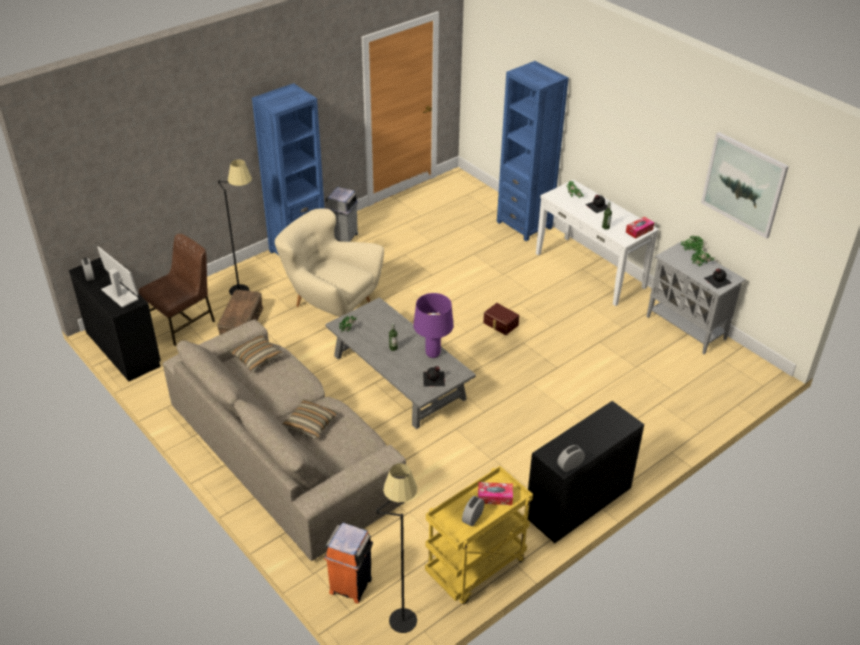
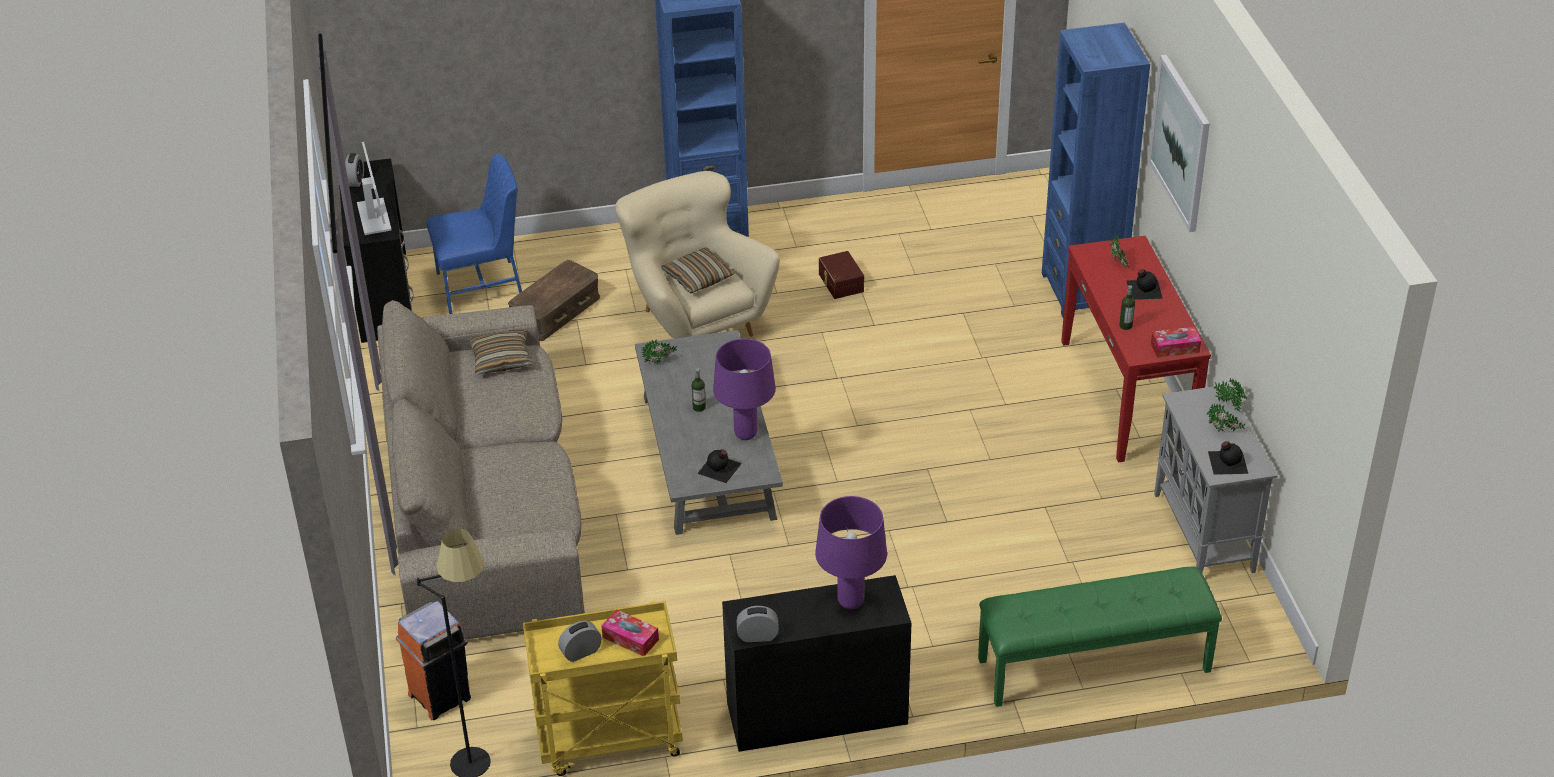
camera: 30 degrees right, 0 degrees up
brown chair [139,234,215,346] -> blue chair [426,154,522,314]
black floor lamp [218,159,252,296] -> none
pillow [282,399,337,439] -> pillow moved to [661,248,735,293]
grey trash can [325,187,358,242] -> none
brown storage box [483,303,519,335] -> brown storage box moved to [819,251,864,299]
white console table [536,180,659,306] -> red console table [1061,236,1211,463]
picture [701,132,789,239] -> picture moved to [1149,55,1210,232]
none -> purple table lamp [815,496,887,609]
none -> green bench [978,566,1222,707]

